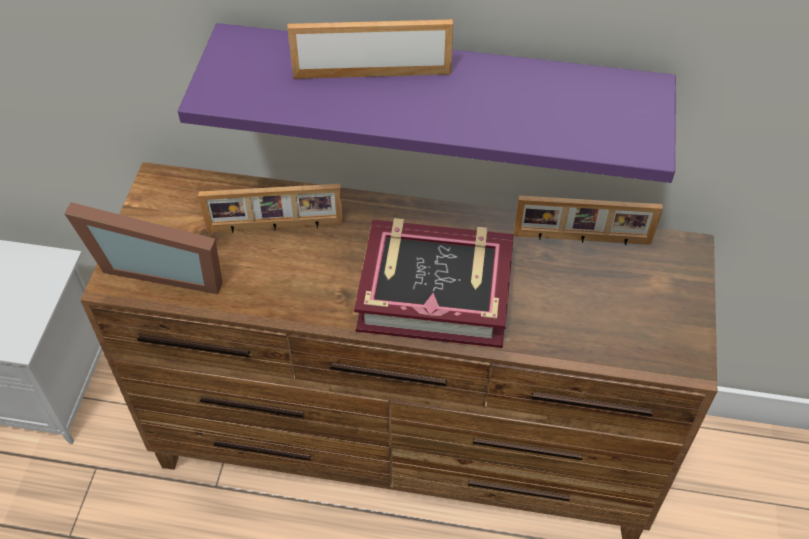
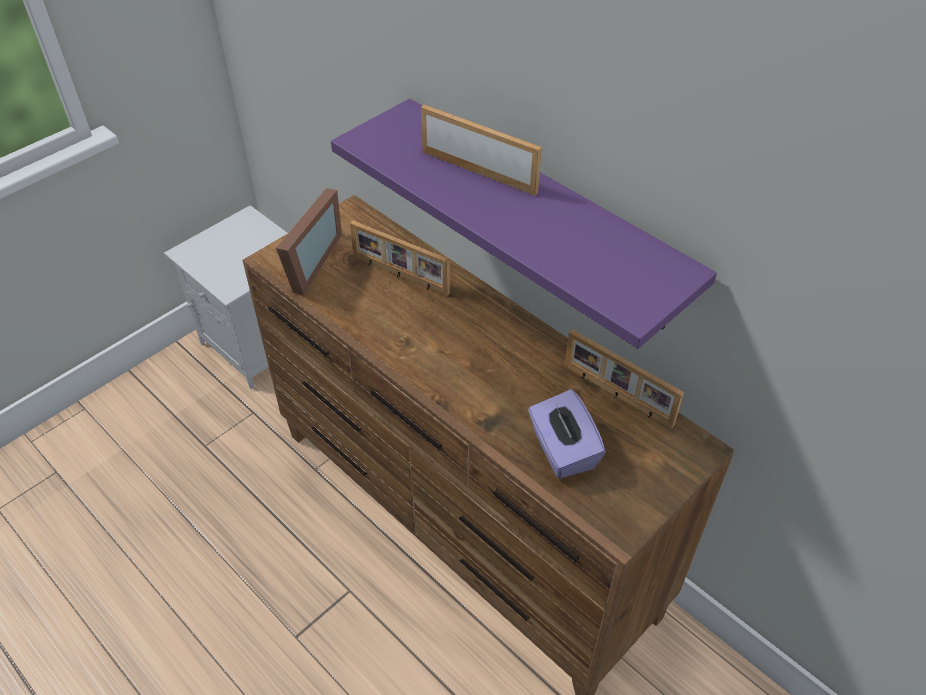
camera: 35 degrees right, 5 degrees down
picture frame [64,202,223,294] -> picture frame turned 120 degrees counterclockwise [276,188,342,295]
book [354,218,514,348] -> none
none -> purple tissue box [528,389,606,479]

